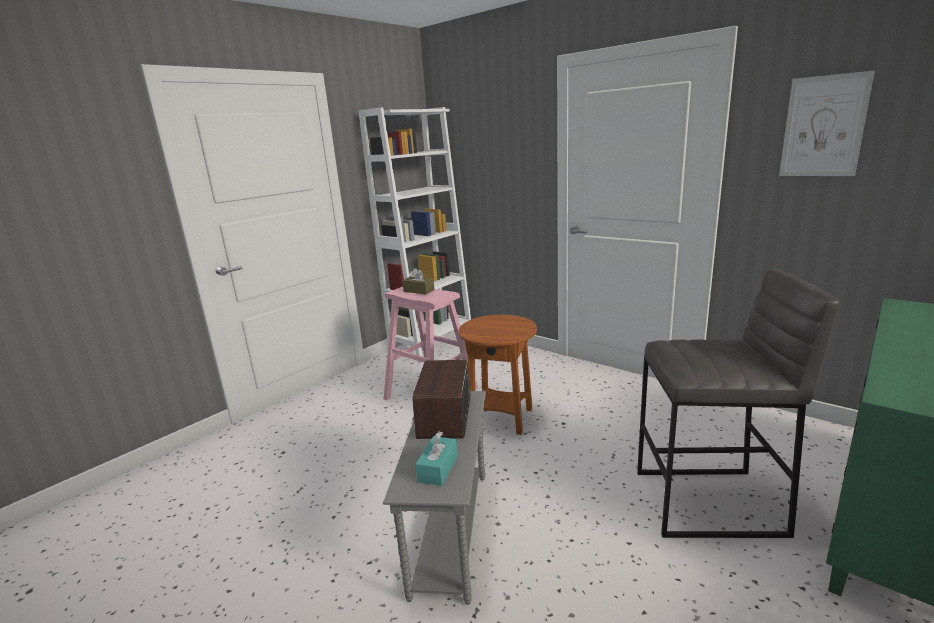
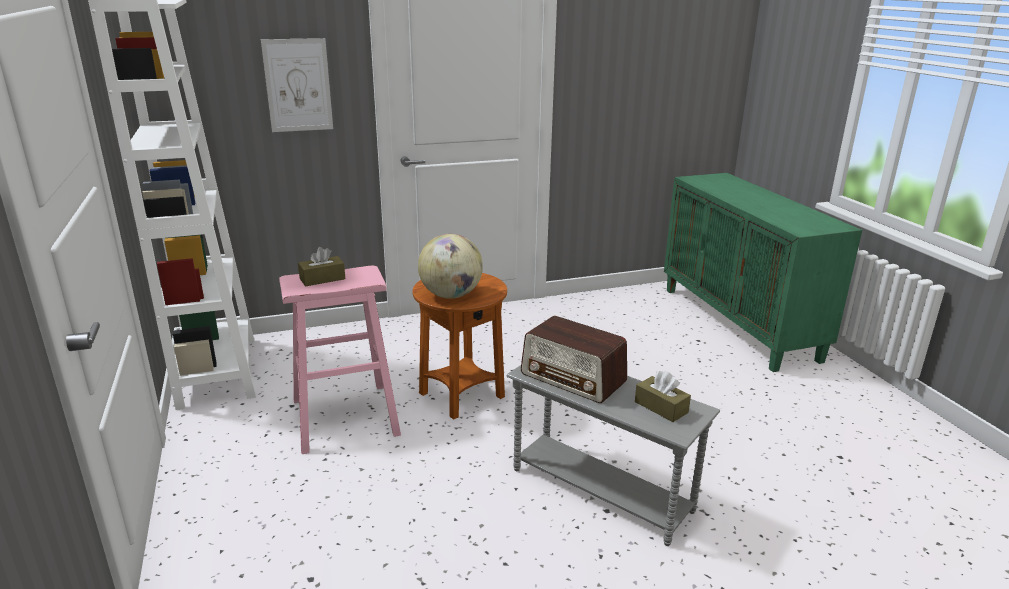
camera: 60 degrees left, 5 degrees up
turquoise tissue box [415,431,458,486] -> brown tissue box [635,371,691,422]
grey stool [637,269,839,538] -> none
picture [779,71,875,176] -> picture moved to [261,38,333,132]
none -> globe [418,234,483,299]

